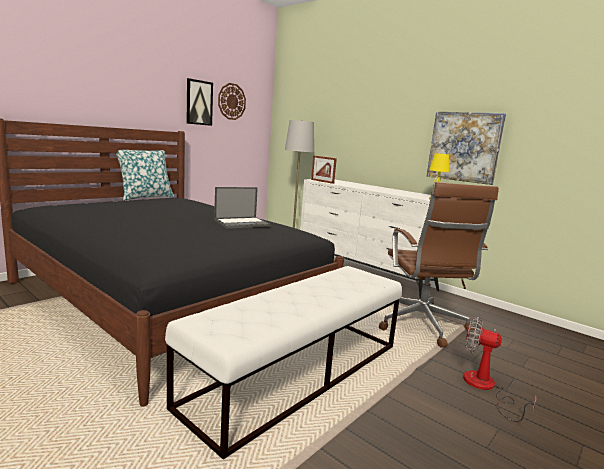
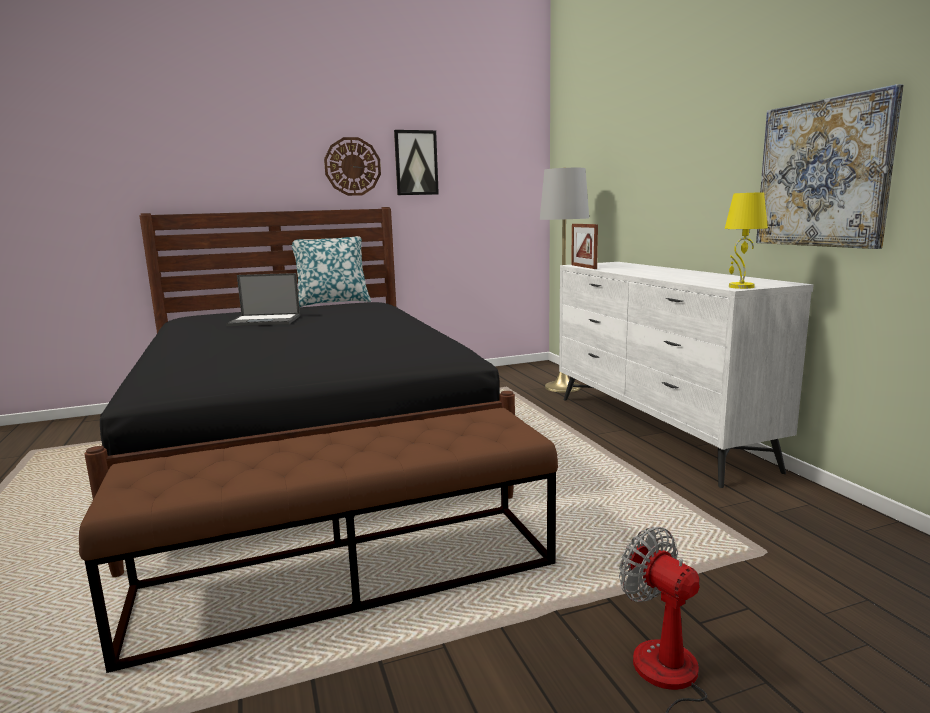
camera: 30 degrees right, 0 degrees up
white bench [165,266,402,459] -> brown bench [79,408,558,673]
laptop [214,187,271,229] -> laptop moved to [226,273,300,327]
wall clock [218,83,246,120] -> wall clock moved to [324,137,381,196]
brown office chair [379,182,499,348] -> none

